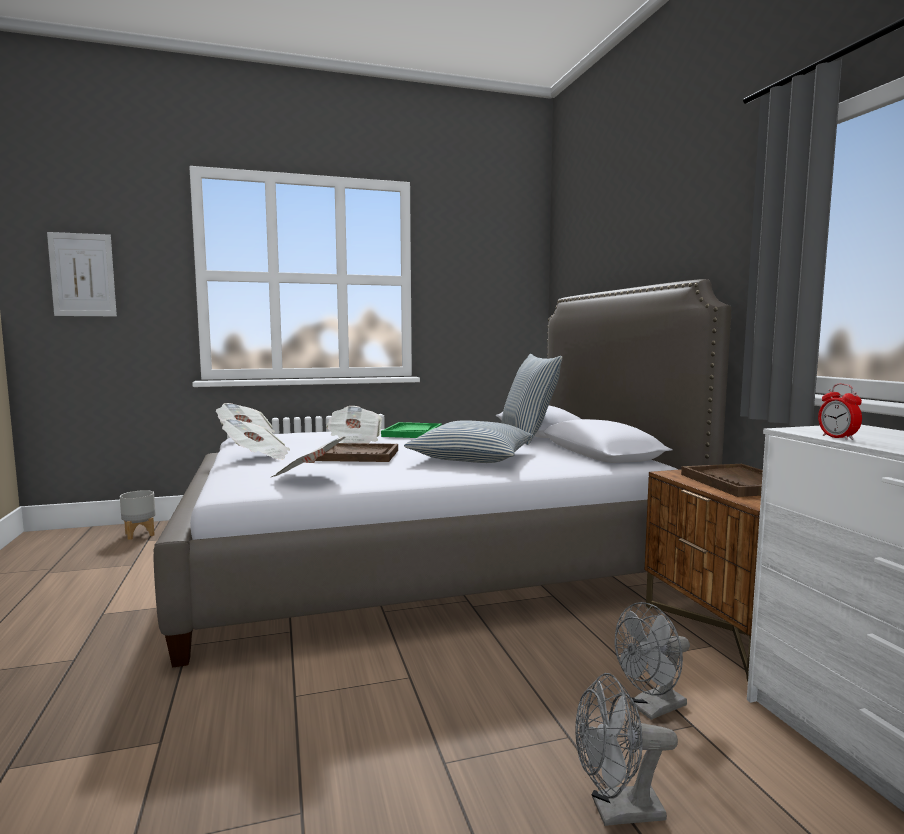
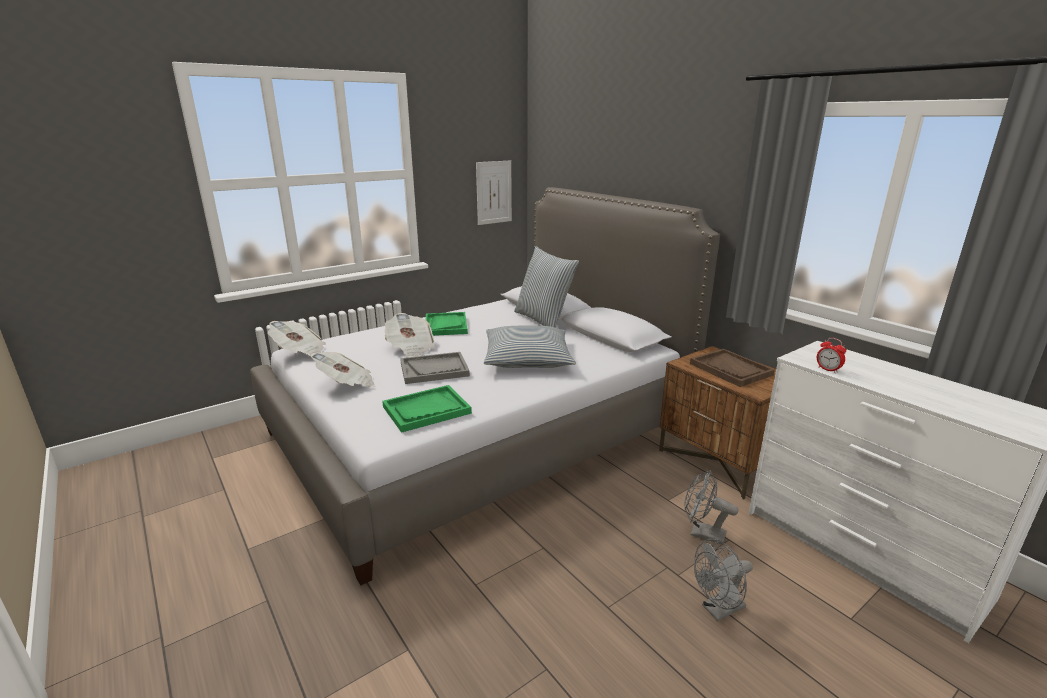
camera: 20 degrees left, 15 degrees up
picture [47,232,117,316] -> picture moved to [476,160,512,225]
grey planter [120,490,156,540] -> none
newspaper [272,436,345,477] -> green tray [382,385,472,433]
brown tray [316,443,398,462] -> grey tray [400,352,470,384]
grey fan [615,602,690,720] -> grey fan turned 75 degrees clockwise [685,470,738,545]

